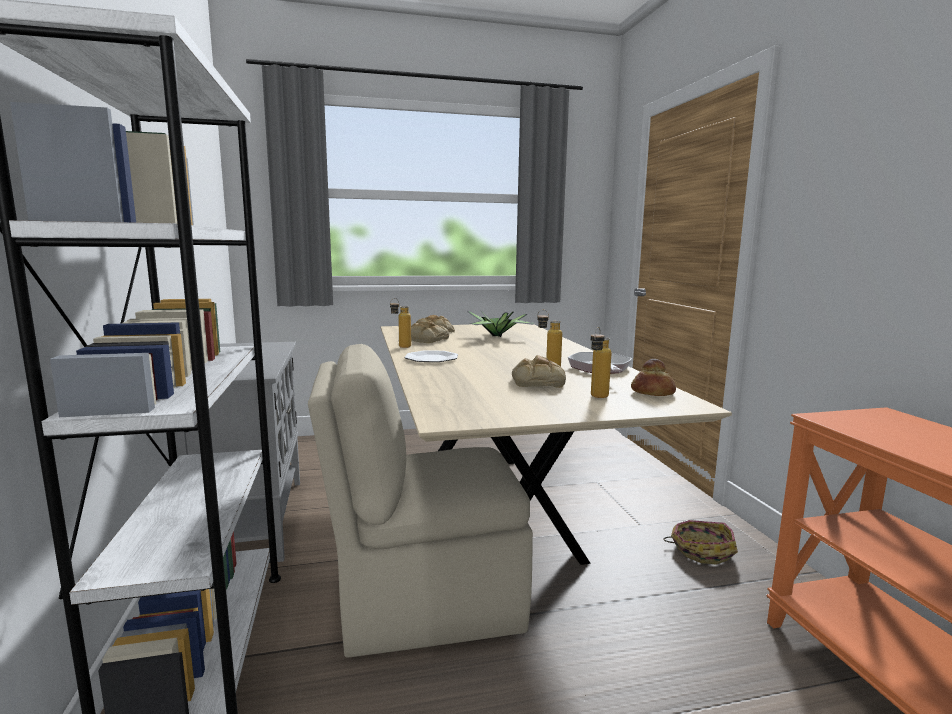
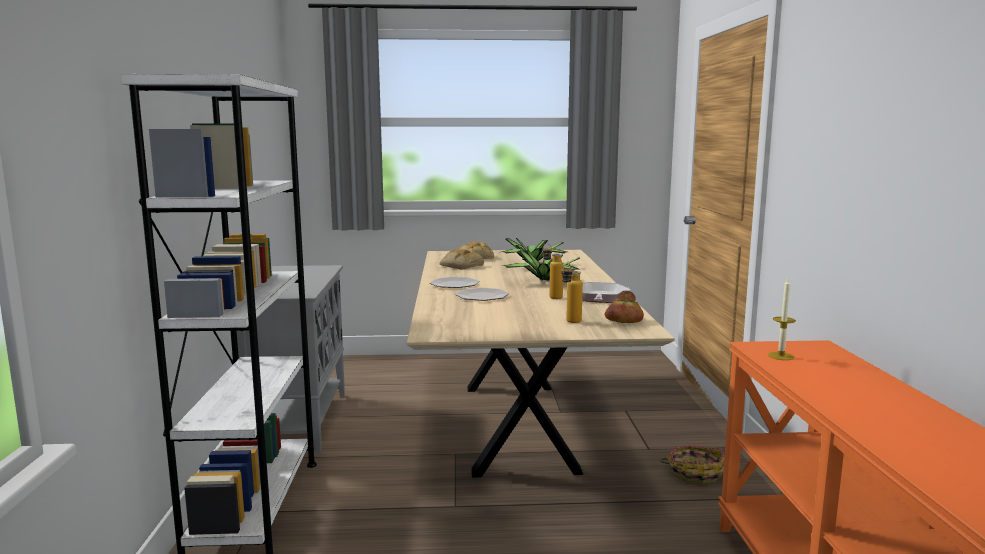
camera: 10 degrees right, 0 degrees up
beige chair [308,344,533,658] -> none
bottle [390,298,411,348] -> none
bread [512,355,566,388] -> none
none -> plate [455,288,509,301]
none -> potted plant [503,250,581,281]
none -> candle [768,279,796,360]

